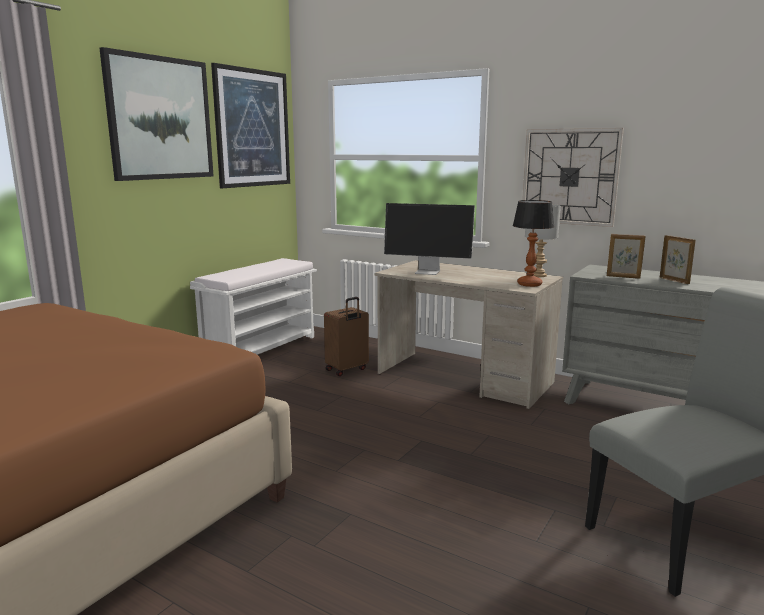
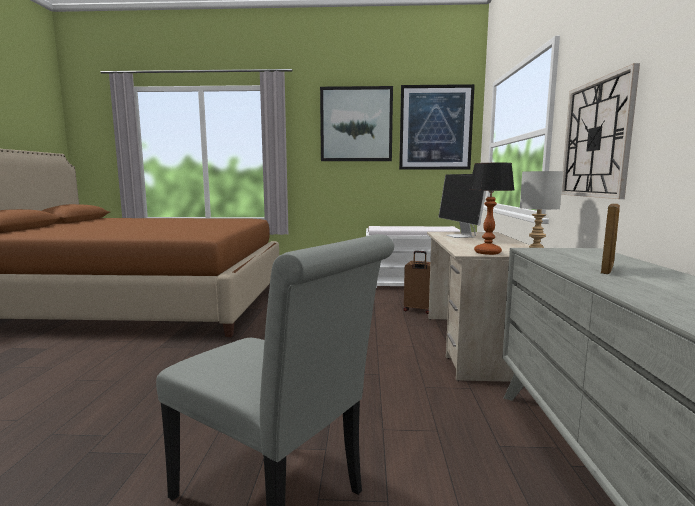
camera: 60 degrees right, 5 degrees down
picture frame [607,234,646,279] -> none

